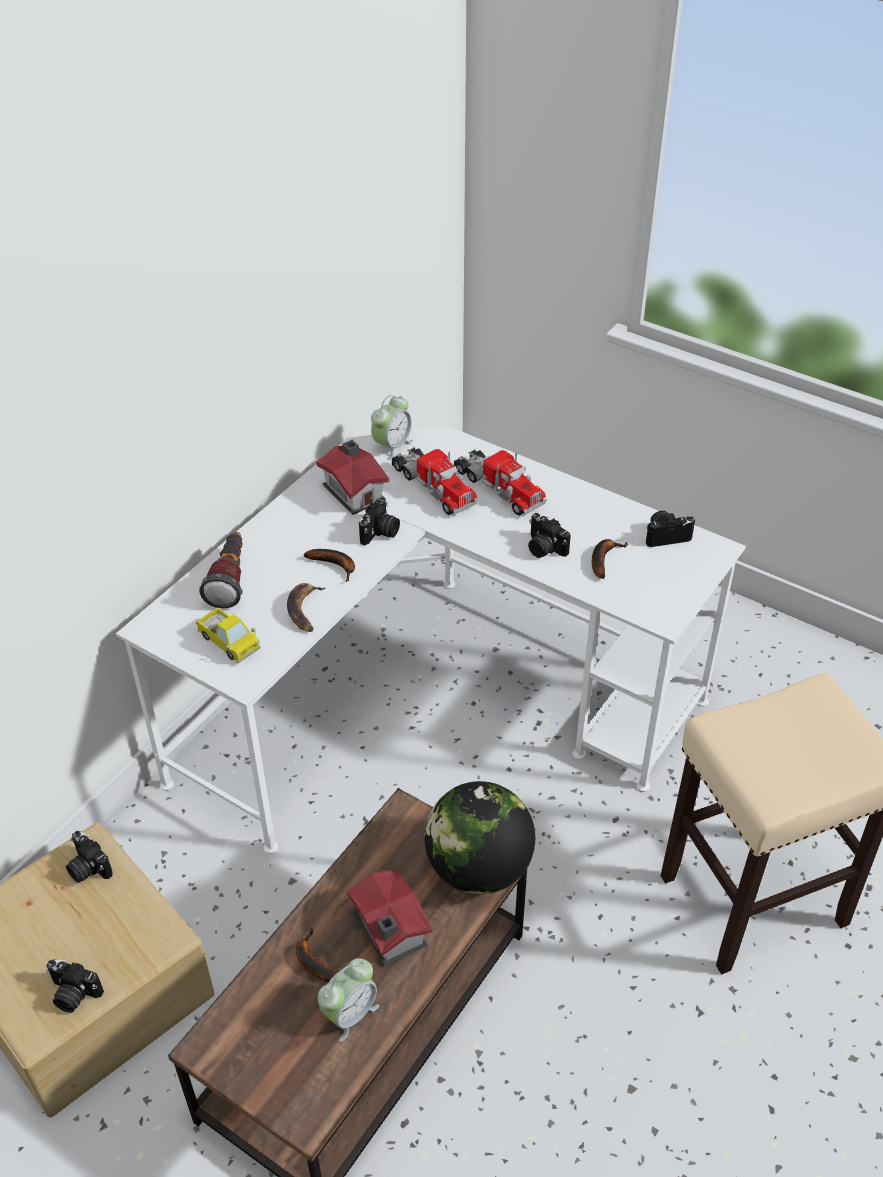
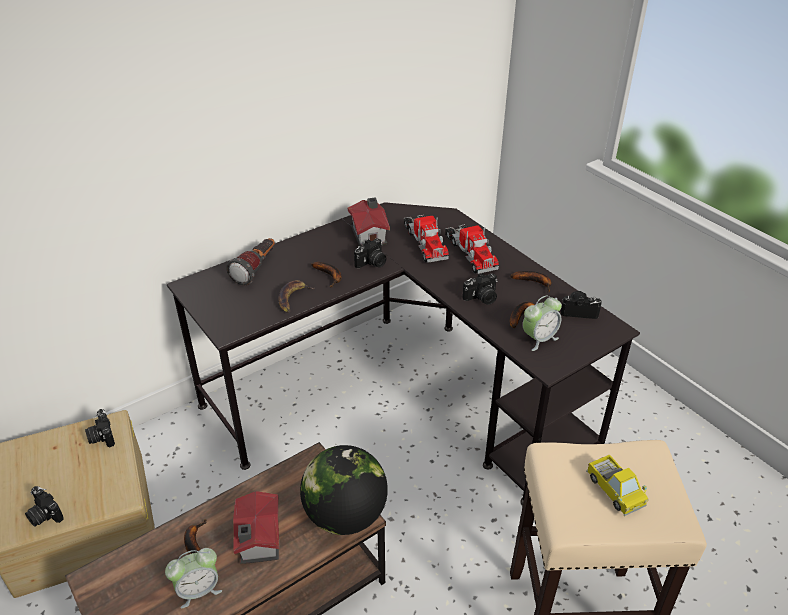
camera: 20 degrees right, 5 degrees down
white desk [116,426,746,854] -> black desk [167,202,640,505]
toy truck [196,608,261,663] -> toy truck moved to [586,454,649,516]
alarm clock [371,395,413,460] -> alarm clock moved to [523,296,562,351]
camera [528,513,571,558] -> camera turned 90 degrees counterclockwise [462,273,498,305]
none -> banana [511,271,551,292]

